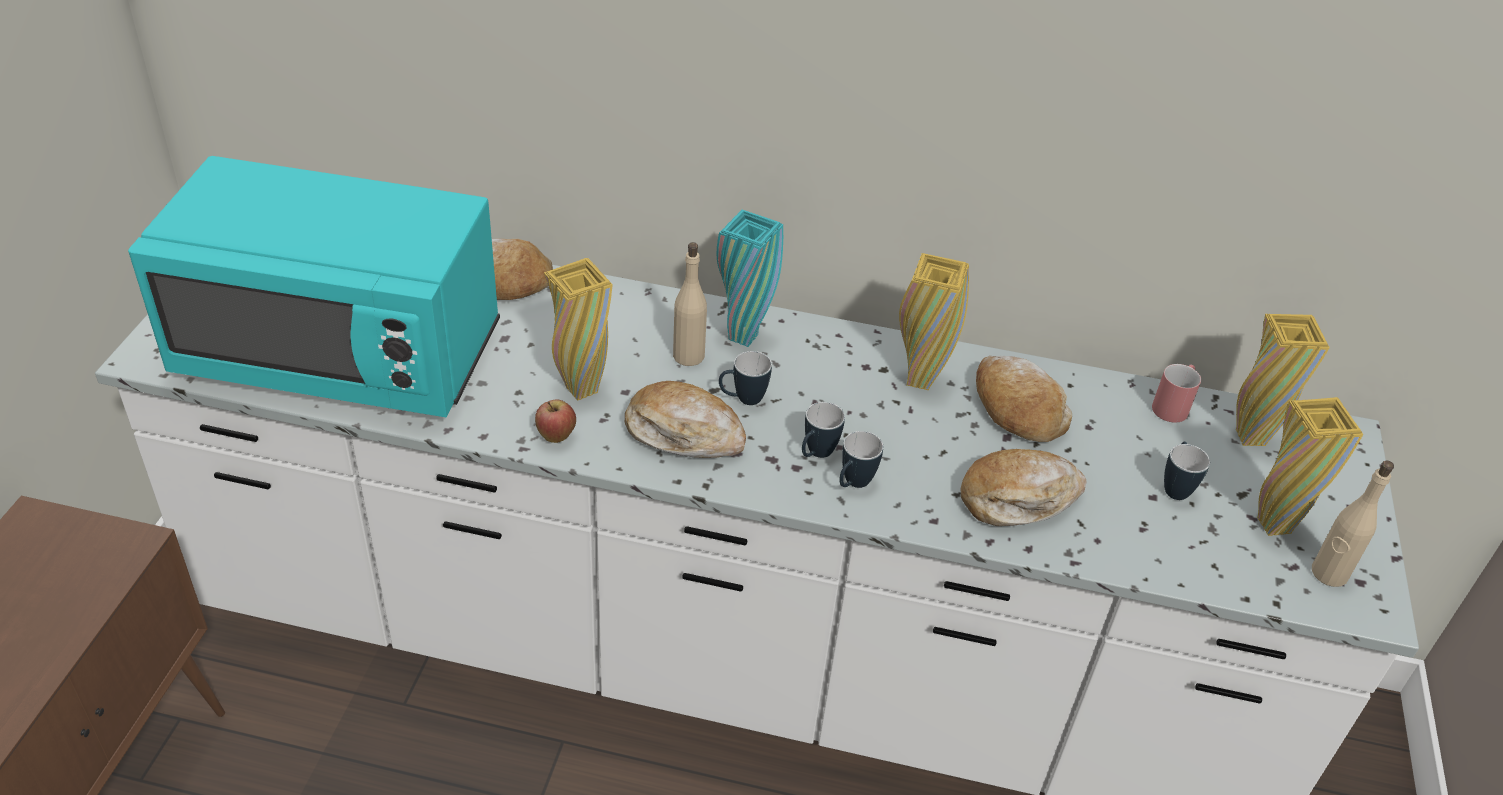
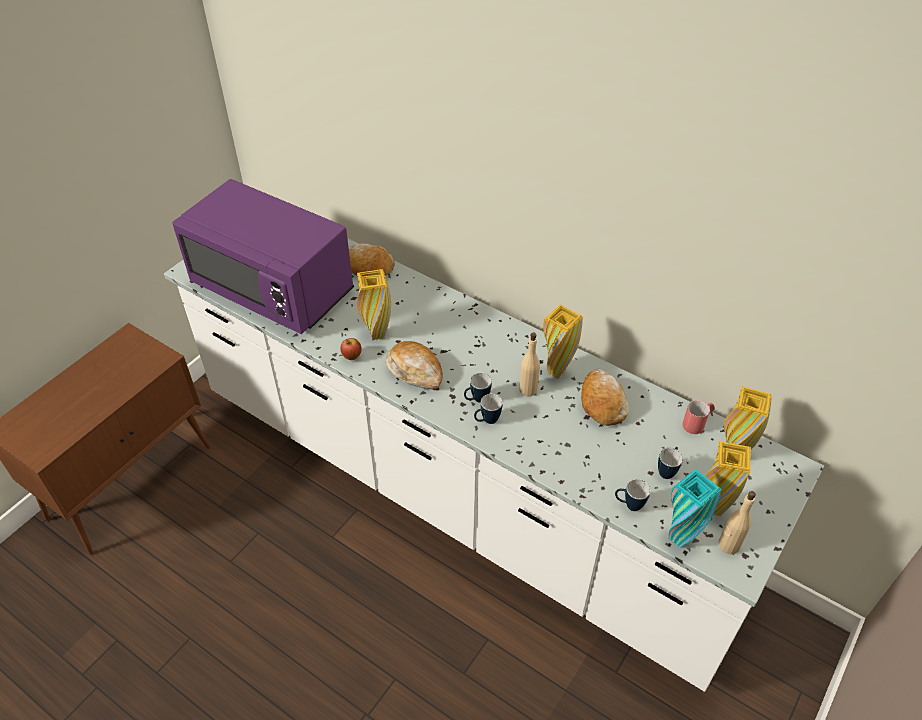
camera: 25 degrees right, 5 degrees up
turquoise microwave [128,156,500,417] -> purple microwave [172,179,354,334]
beige bottle [673,242,707,366] -> beige bottle moved to [519,332,540,396]
turquoise vase [717,210,783,347] -> turquoise vase moved to [669,469,722,548]
mug [719,351,772,405] -> mug moved to [615,479,651,511]
bread [961,449,1087,526] -> none

